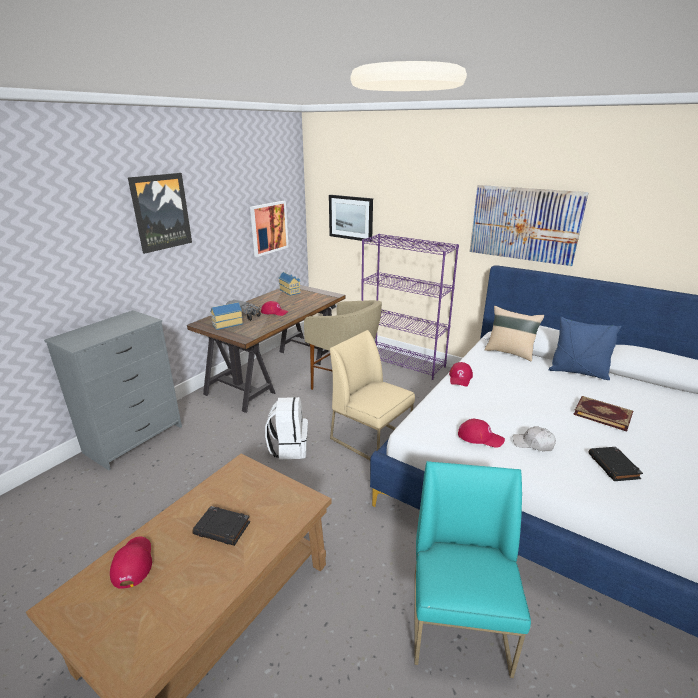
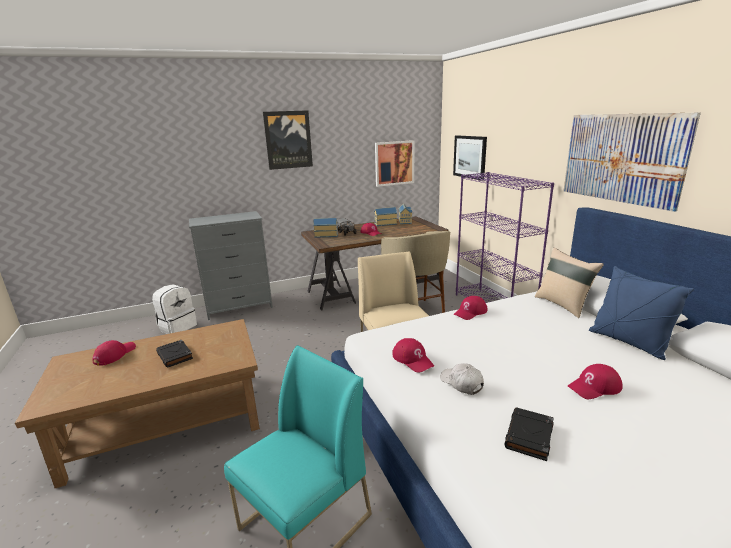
camera: 35 degrees right, 5 degrees down
white backpack [265,397,308,459] -> white backpack moved to [152,284,197,334]
book [573,396,633,432] -> red cap [568,364,623,399]
none -> toy house [374,207,397,226]

